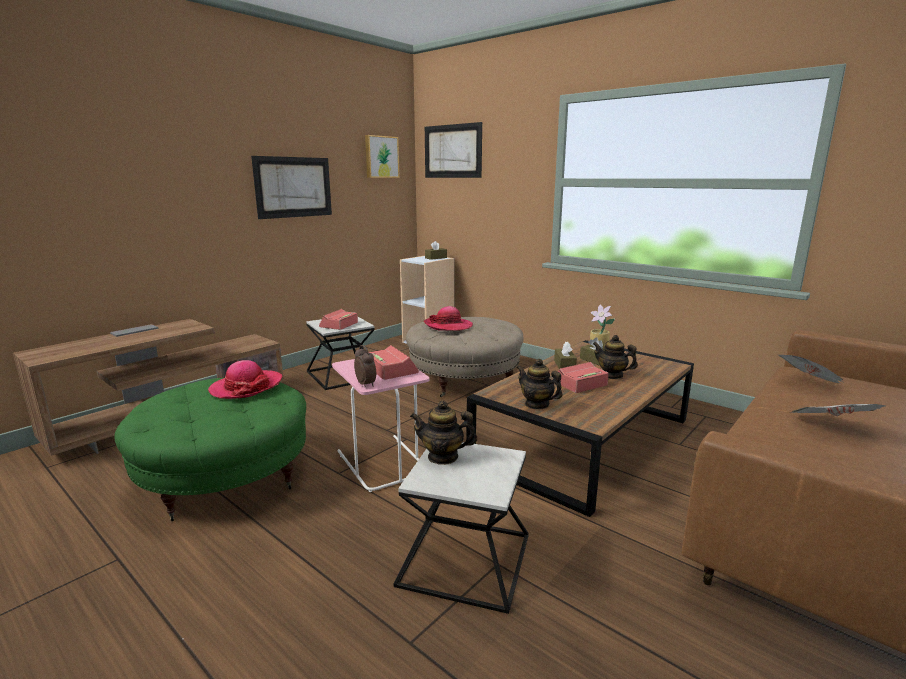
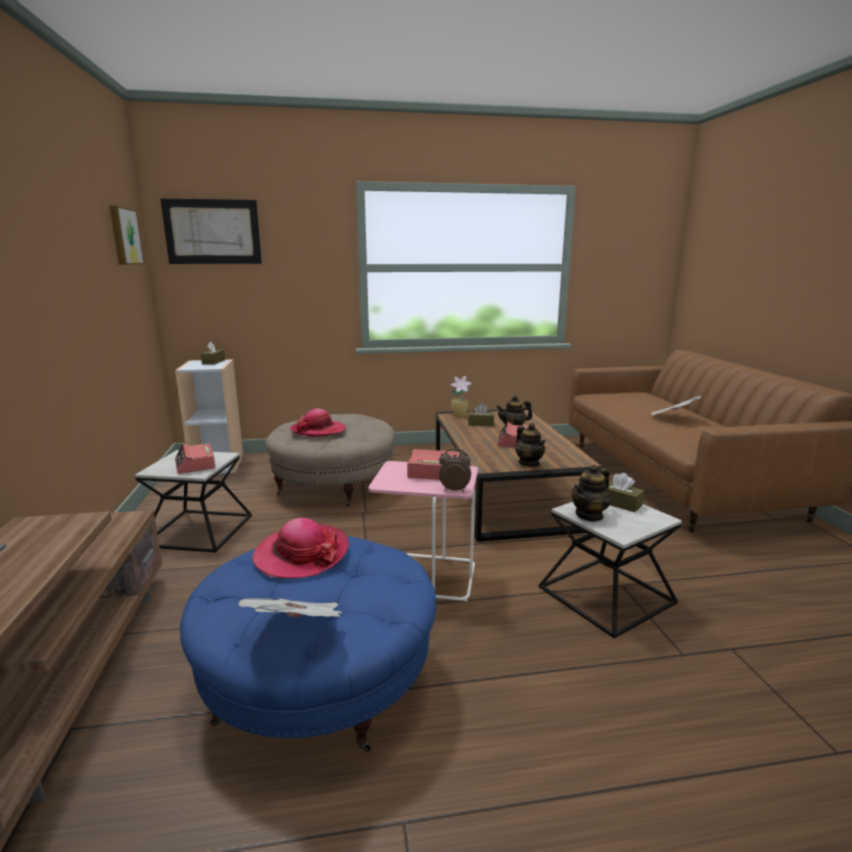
camera: 50 degrees left, 0 degrees up
green ottoman [115,378,306,521] -> blue ottoman [180,536,436,752]
picture [251,156,332,219] -> none
teapot [516,359,563,410] -> teapot turned 105 degrees counterclockwise [515,423,546,467]
brown tissue box [554,341,577,369] -> brown tissue box moved to [608,473,644,512]
newspaper [778,355,843,383] -> newspaper moved to [239,599,342,617]

